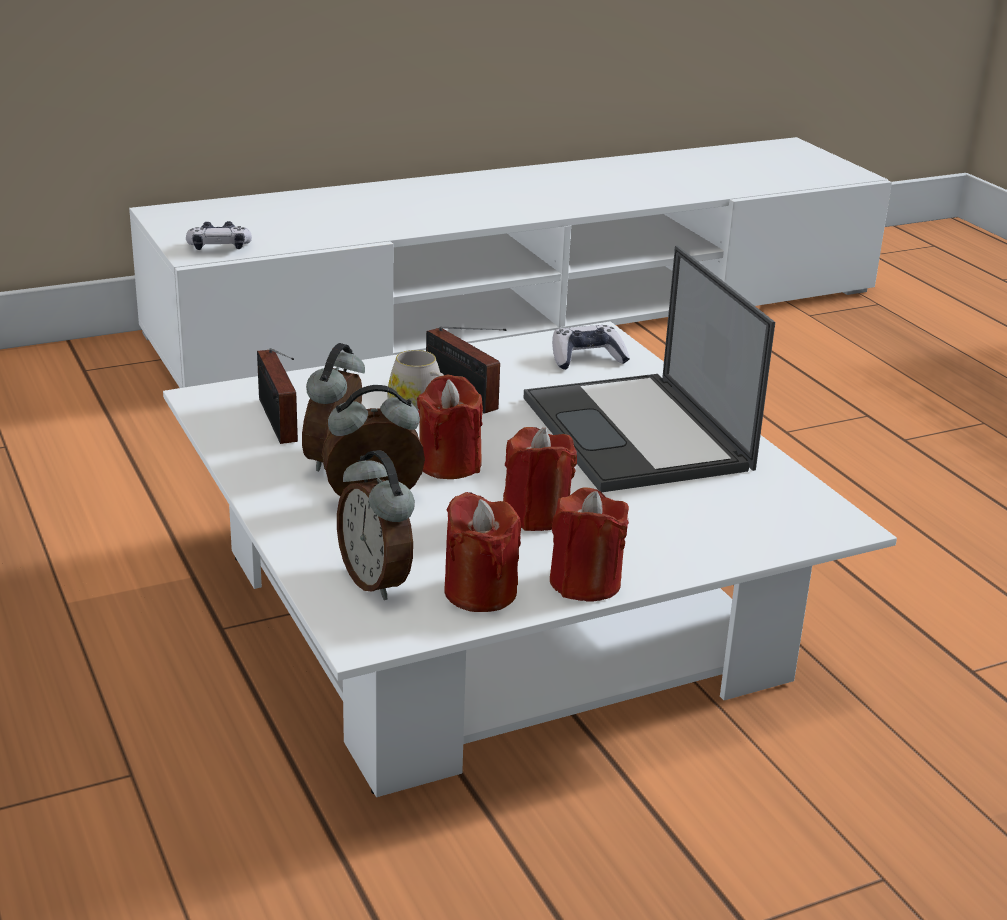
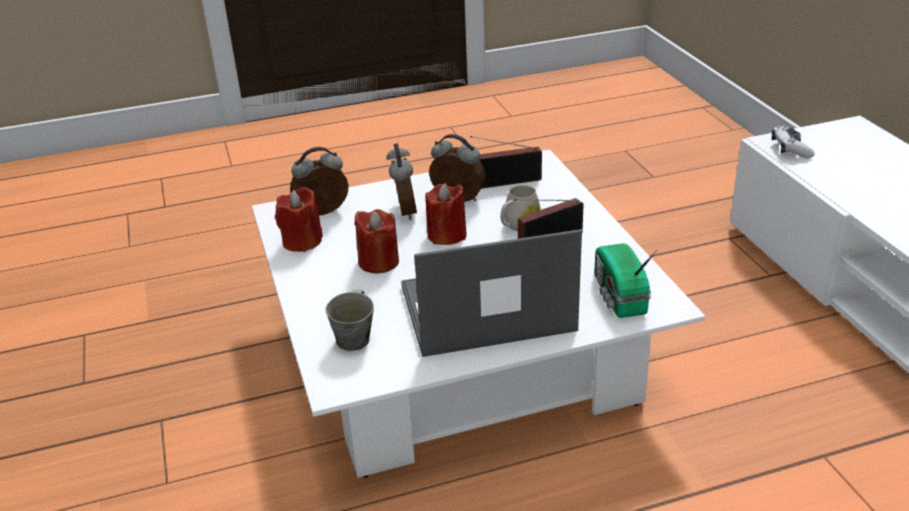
camera: 100 degrees right, 5 degrees up
red candle [550,487,629,601] -> none
game controller [552,325,630,370] -> radio [595,243,657,318]
none -> grey mug [326,290,374,351]

